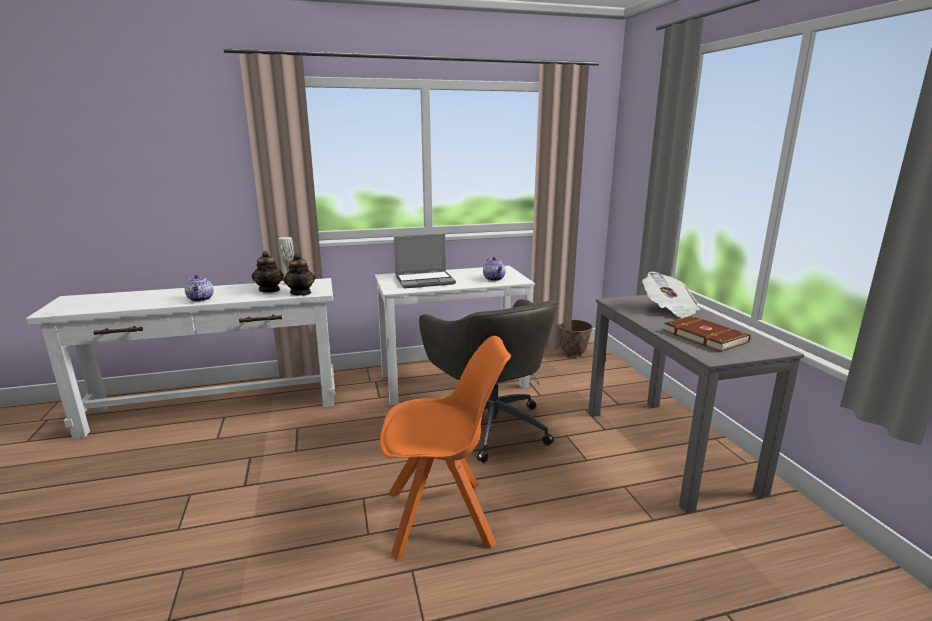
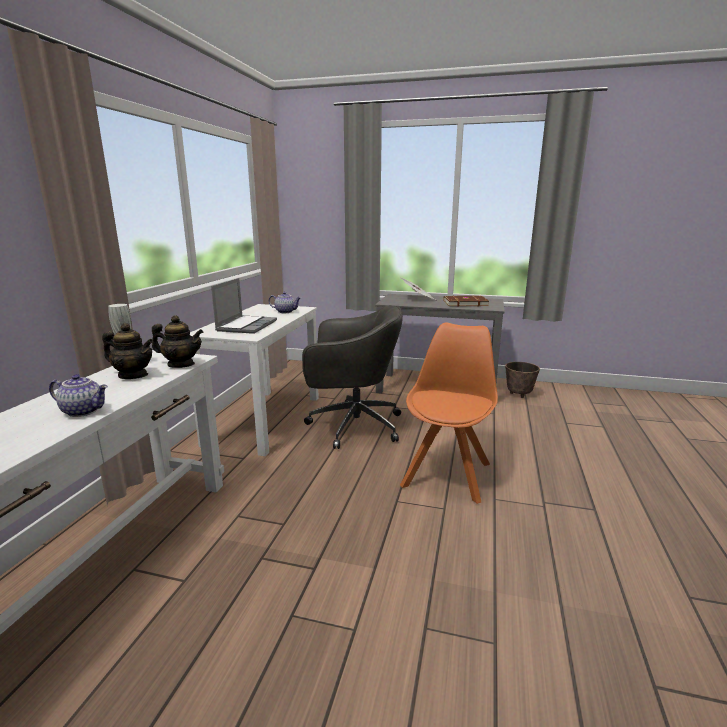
camera: 60 degrees left, 0 degrees up
planter [558,320,593,357] -> planter moved to [505,362,540,398]

